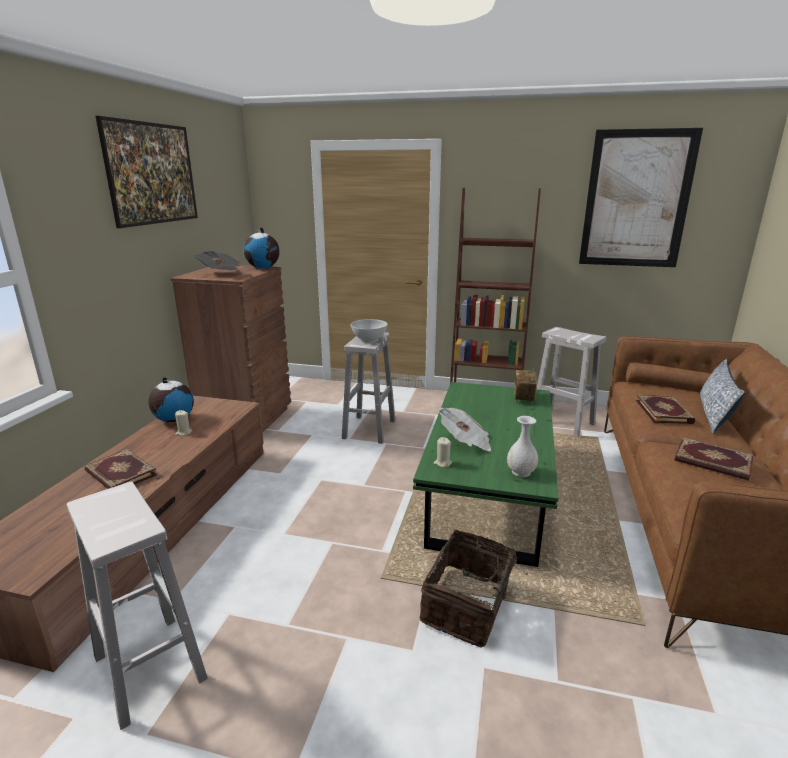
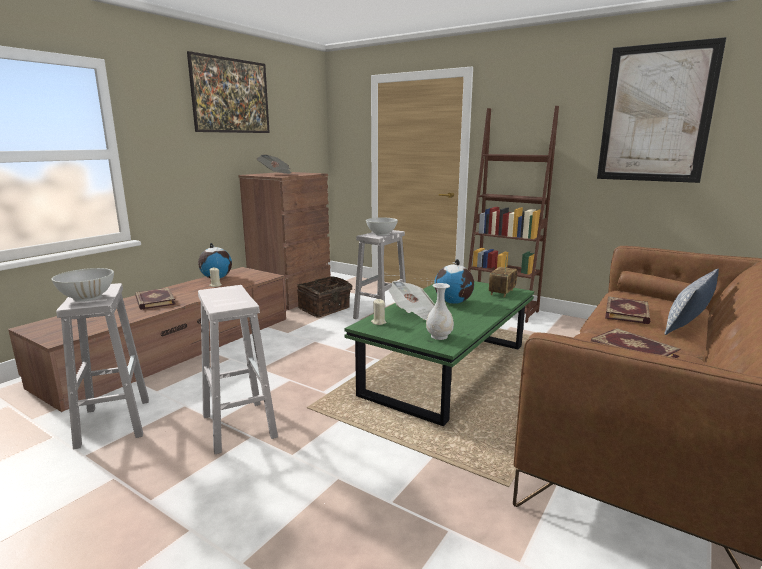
camera: 20 degrees right, 5 degrees down
globe [243,227,280,269] -> globe moved to [434,259,474,304]
basket [420,530,533,648] -> basket moved to [297,276,355,317]
white stool [537,327,606,437] -> white stool moved to [198,285,278,454]
none -> white bowl [51,268,114,302]

